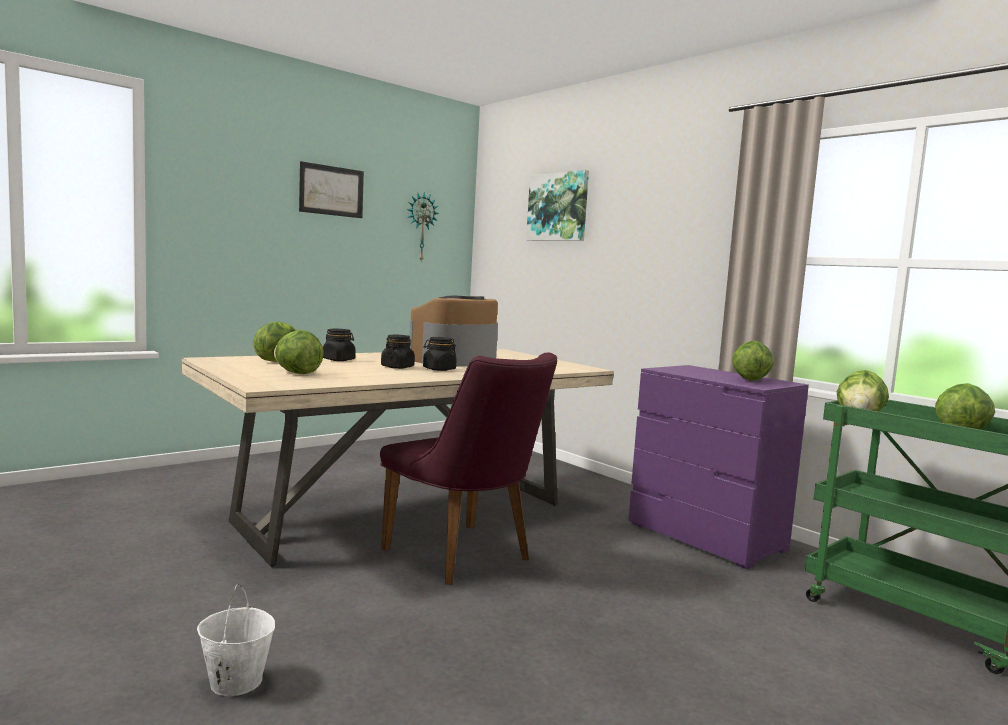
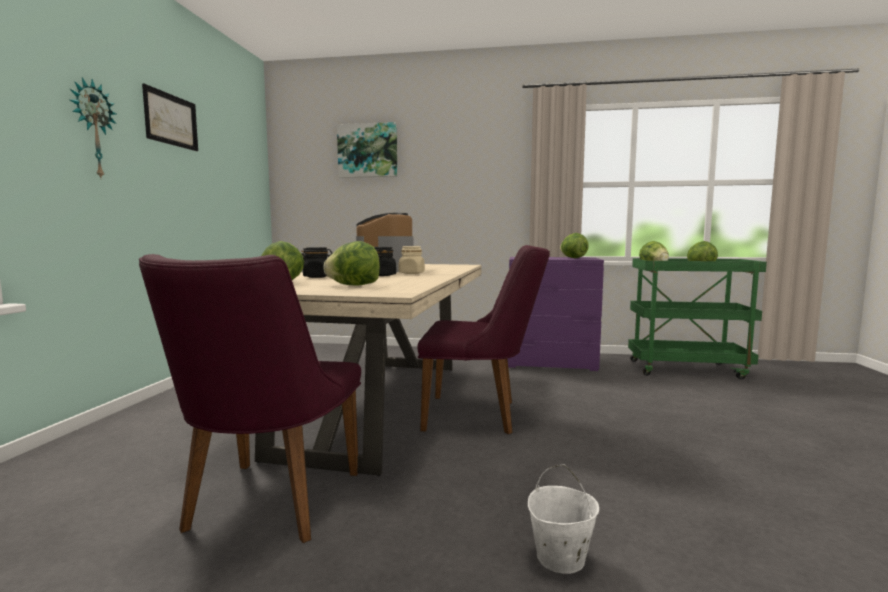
camera: 40 degrees left, 0 degrees up
wall clock [407,192,439,261] -> wall clock moved to [70,78,116,178]
black jar [423,337,457,371] -> beige jar [399,246,425,274]
none -> purple chair [139,254,361,543]

